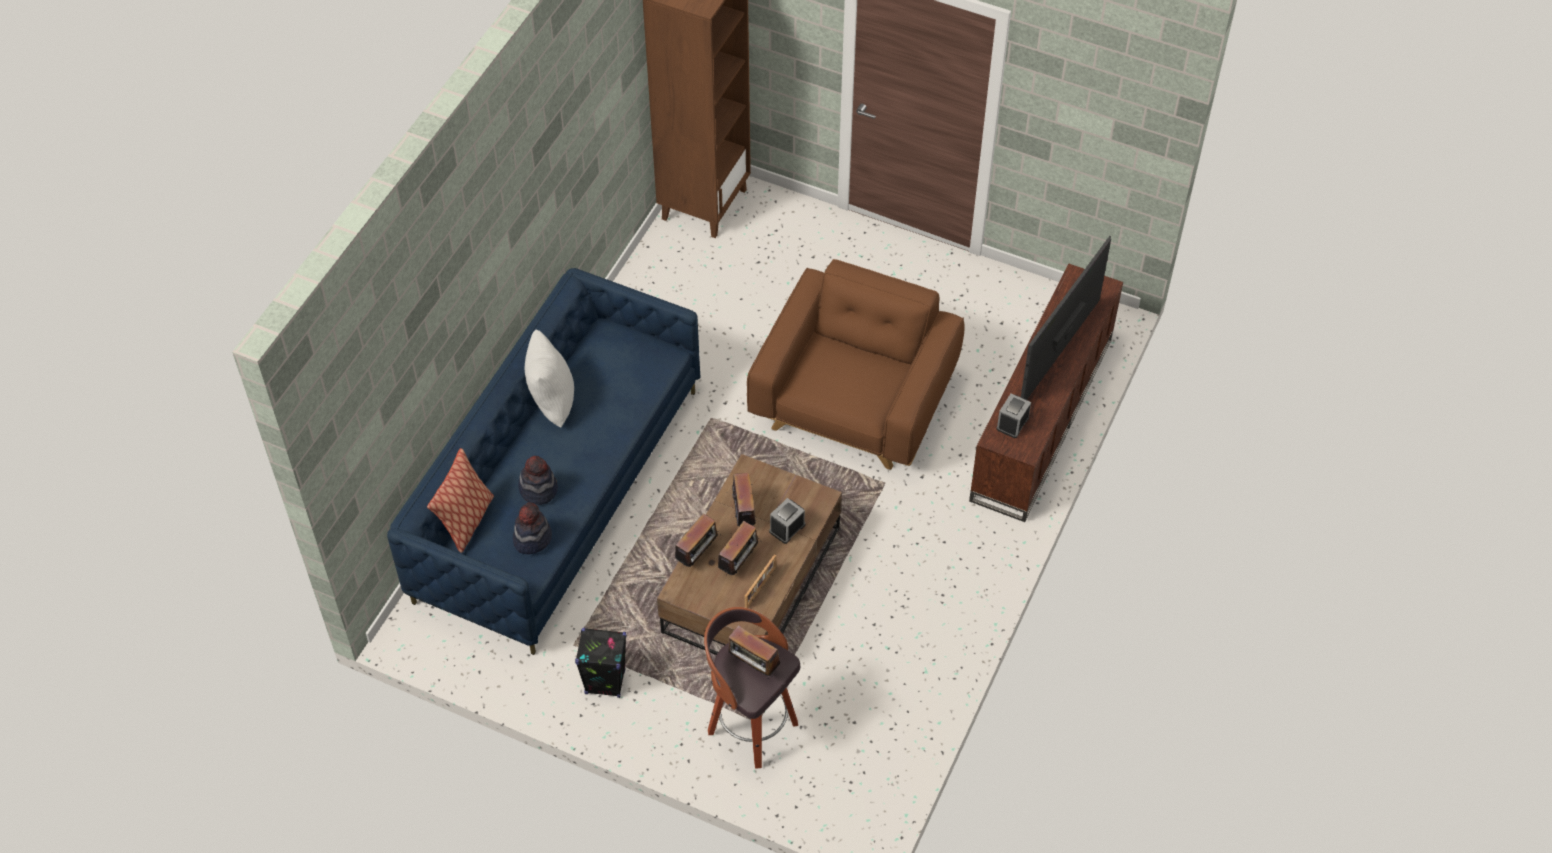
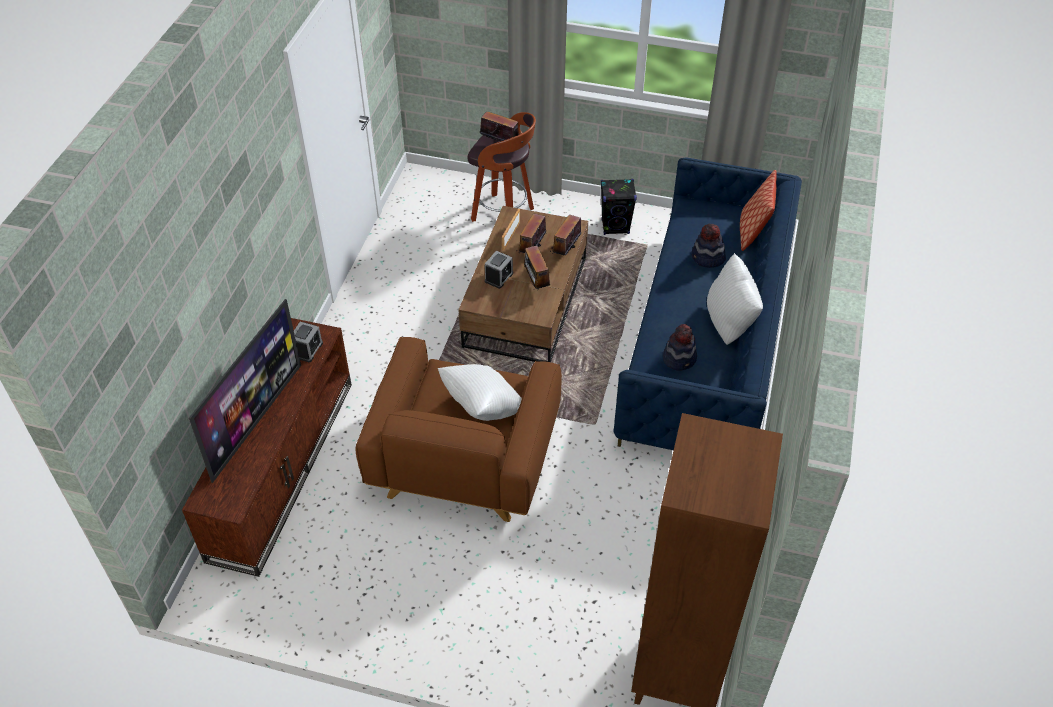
camera: 170 degrees right, 5 degrees down
hat [513,503,552,554] -> hat moved to [663,324,697,371]
none -> white pillow [438,364,522,421]

